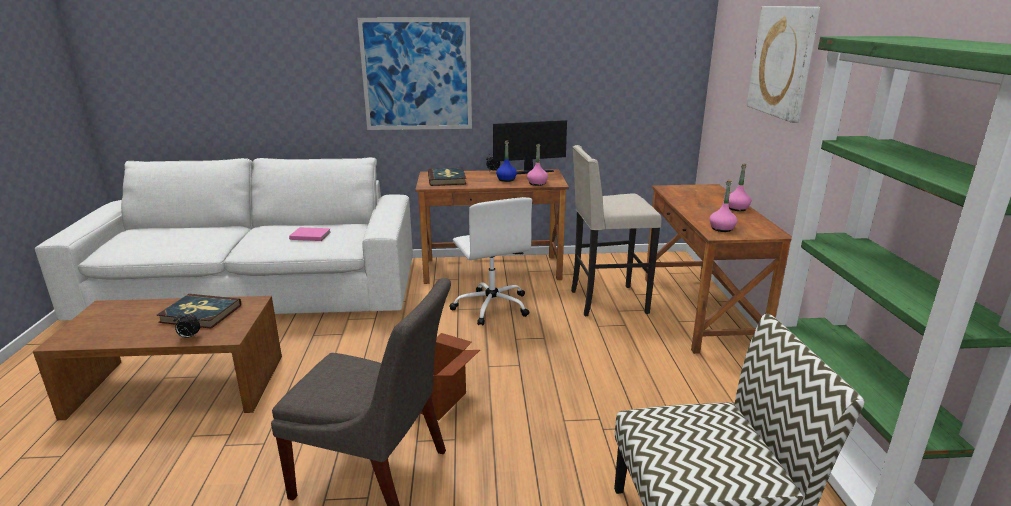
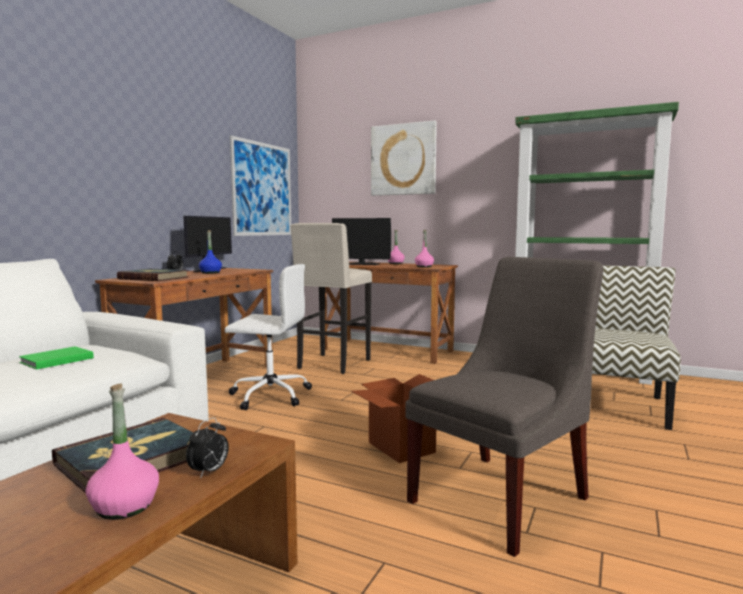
camera: 60 degrees left, 15 degrees down
pink book [289,227,331,241] -> green book [19,347,94,370]
picture [357,17,472,130] -> picture moved to [230,135,291,236]
pink bottle [527,144,548,186] -> pink bottle moved to [86,383,159,520]
none -> monitor [332,218,391,265]

